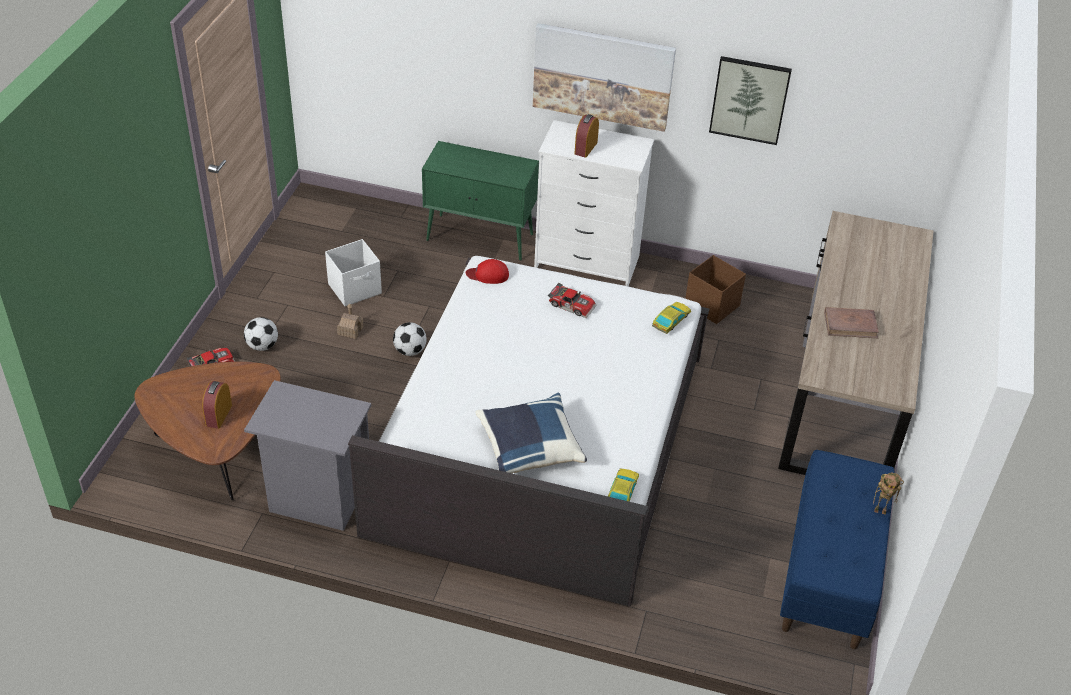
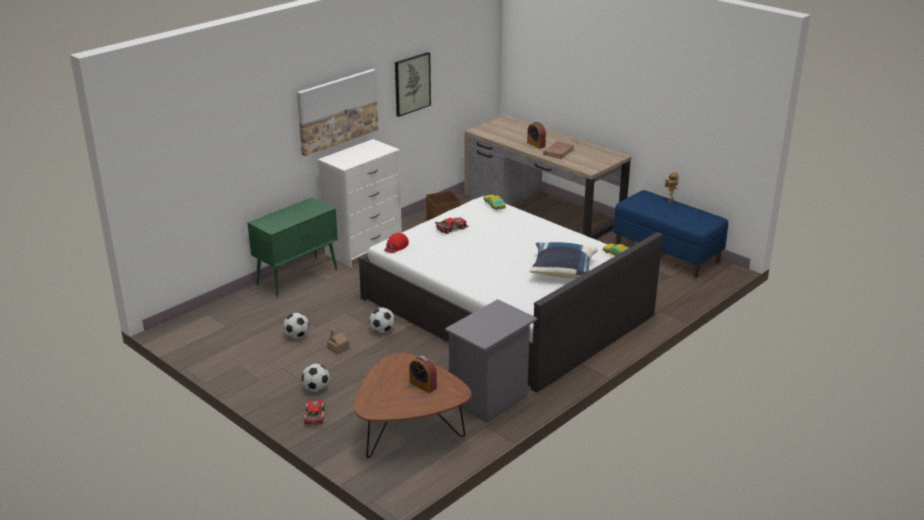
camera: 60 degrees left, 15 degrees down
white storage box [325,239,382,306] -> football [283,313,309,339]
alarm clock [574,114,599,158] -> alarm clock moved to [527,122,546,149]

